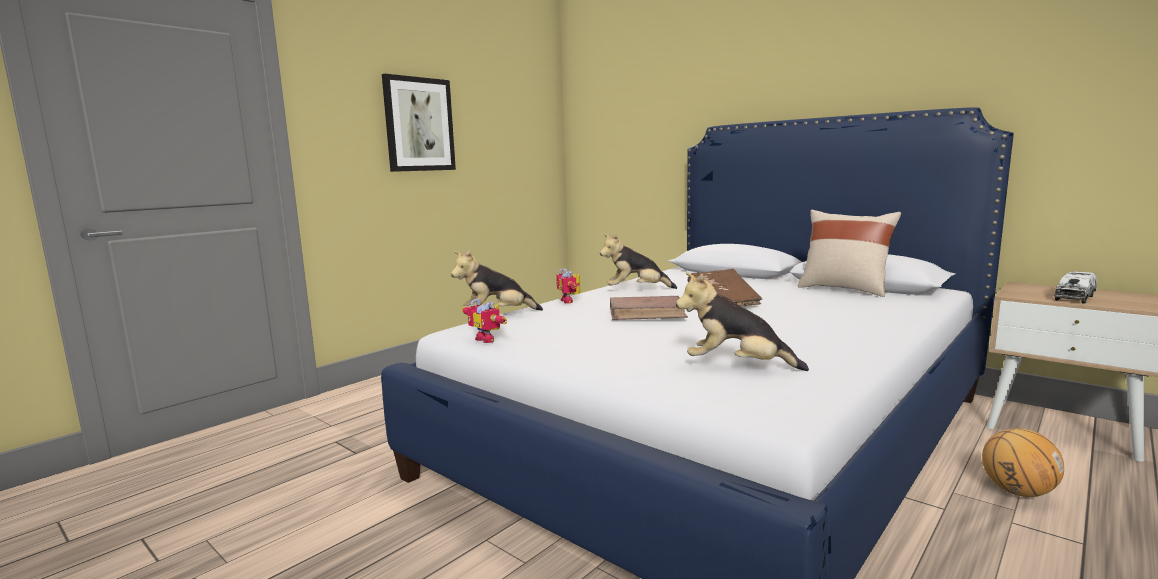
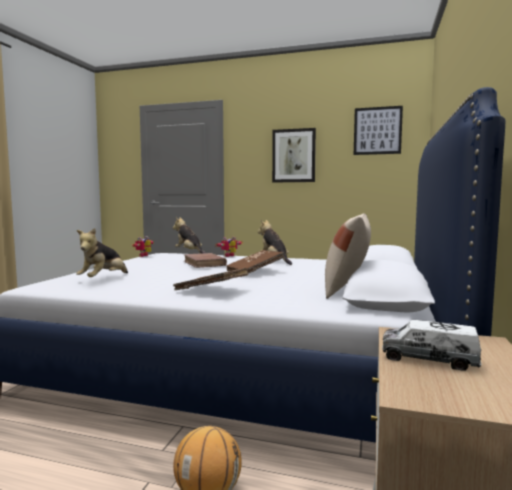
camera: 65 degrees right, 5 degrees down
plush toy [676,272,809,371] -> plush toy turned 150 degrees counterclockwise [76,228,128,277]
none -> brown book [173,268,248,290]
none -> picture [354,106,403,155]

